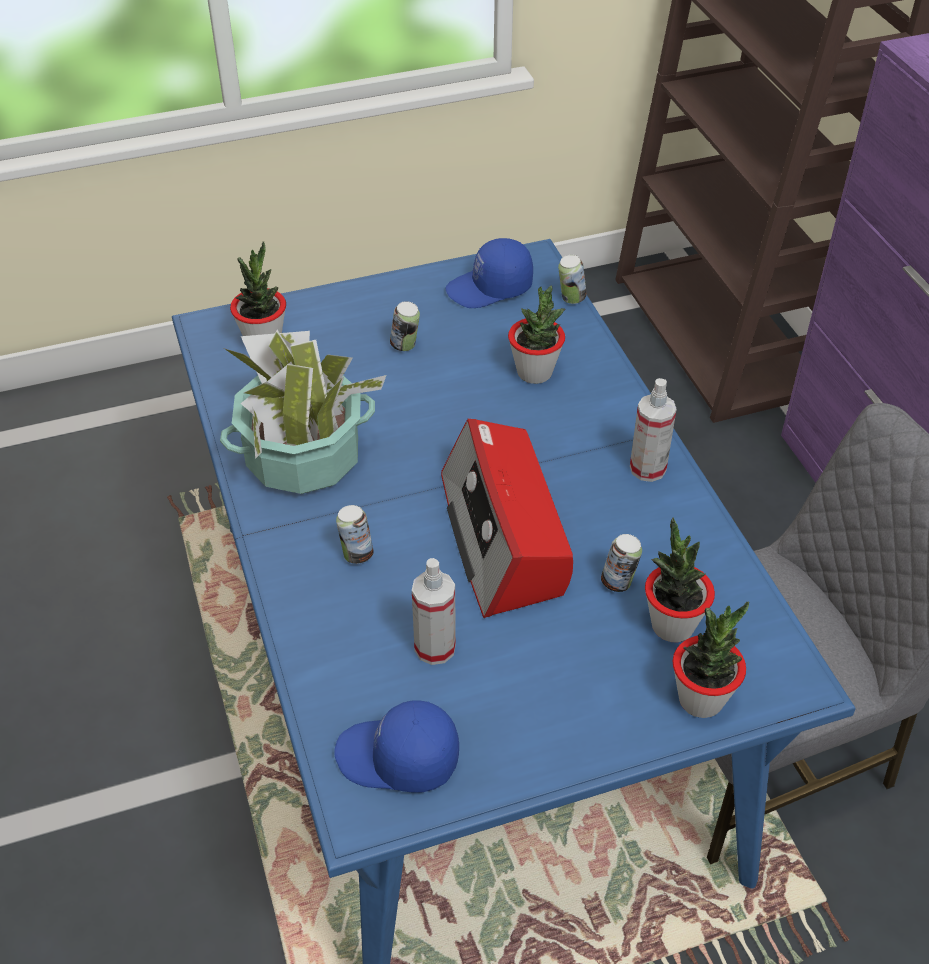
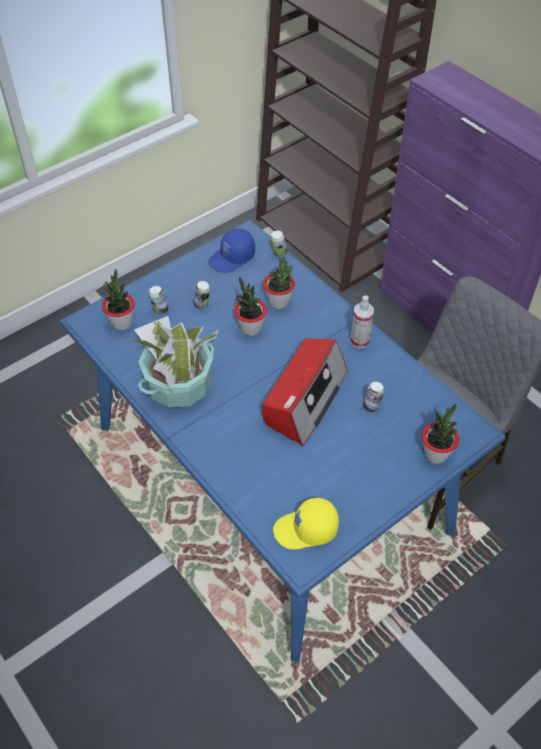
camera: 20 degrees left, 5 degrees up
blue cap [334,700,459,793] -> yellow cap [273,498,339,549]
can [336,505,374,564] -> can moved to [149,286,169,314]
spray bottle [412,558,456,665] -> none
radio [441,419,573,618] -> radio turned 120 degrees counterclockwise [262,338,348,446]
potted plant [645,518,715,642] -> potted plant moved to [234,277,267,336]

